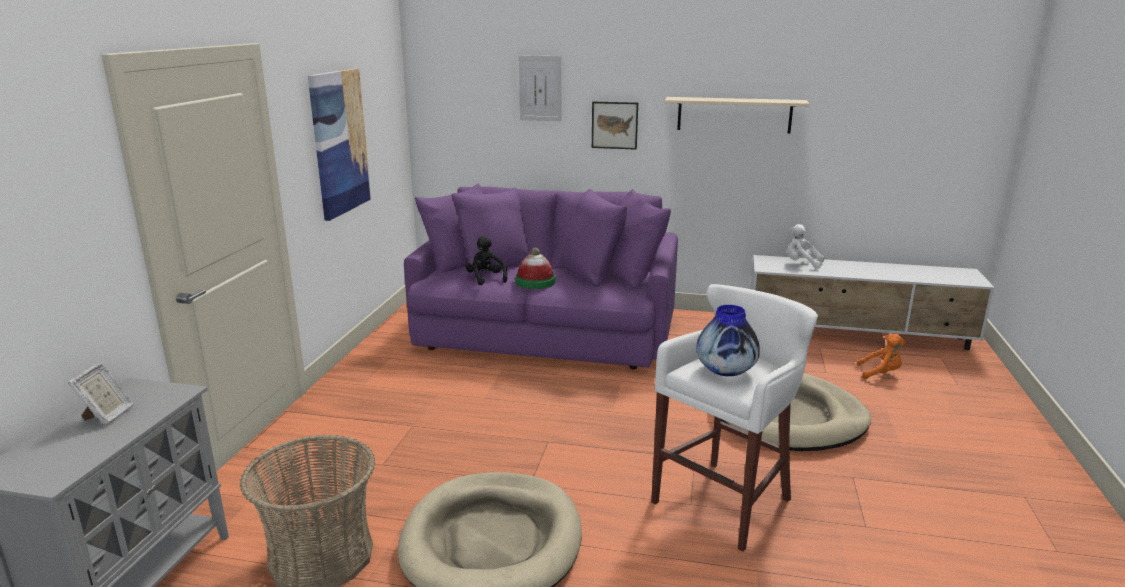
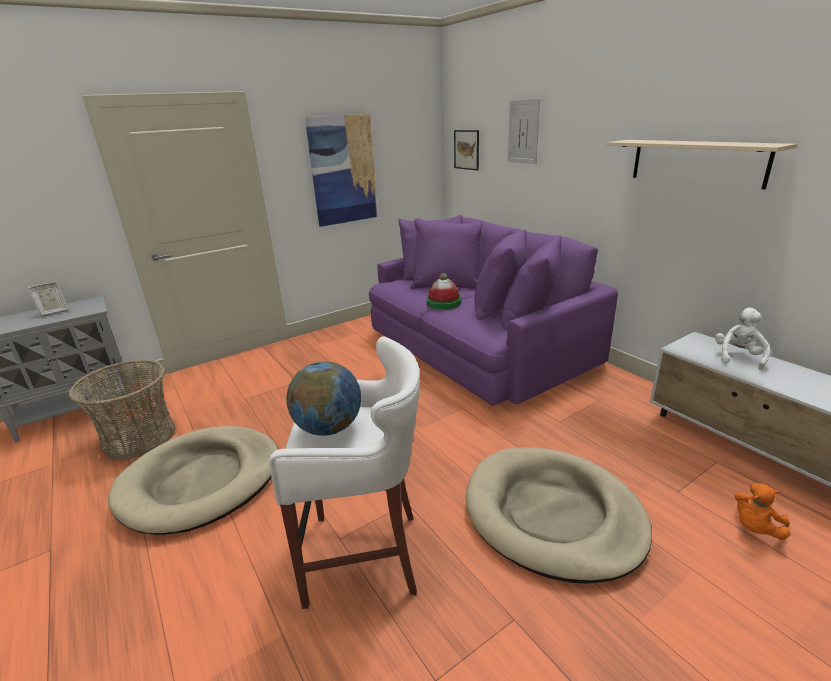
camera: 45 degrees right, 5 degrees up
black plush toy [465,236,507,285] -> none
picture [592,102,638,150] -> picture moved to [454,130,479,170]
vase [696,305,760,376] -> globe [286,361,361,436]
white plush toy [787,224,824,269] -> white plush toy turned 45 degrees clockwise [715,307,771,370]
orange plush toy [856,334,906,379] -> orange plush toy turned 90 degrees clockwise [734,483,790,540]

